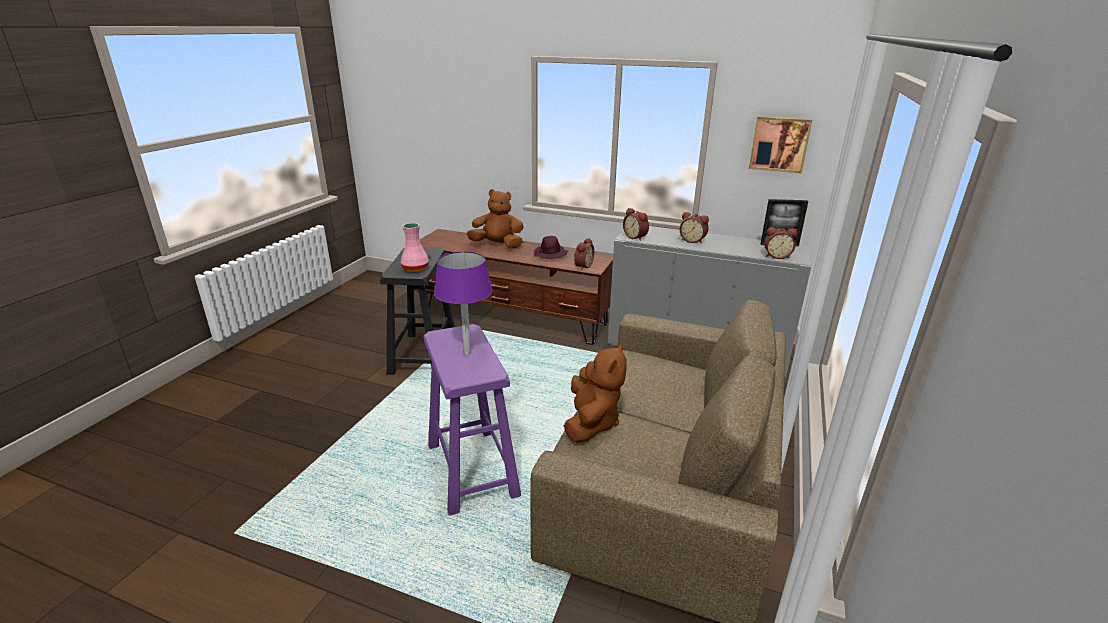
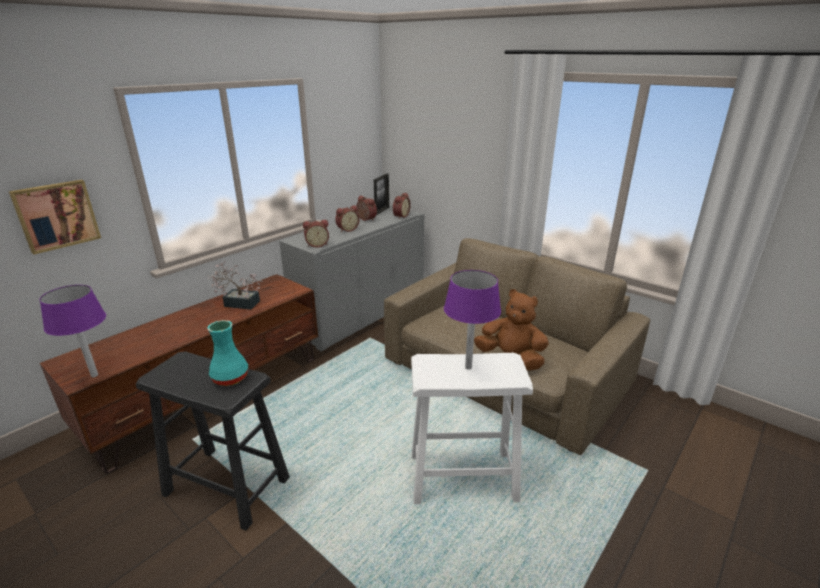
camera: 70 degrees left, 0 degrees up
pink vase [401,223,429,272] -> turquoise vase [207,320,248,386]
purple stool [423,324,521,515] -> white stool [411,353,533,504]
brown plush toy [467,189,524,249] -> none
purple hat [534,236,568,259] -> potted plant [208,261,264,310]
alarm clock [574,238,594,270] -> alarm clock moved to [356,196,377,221]
picture [749,116,812,173] -> picture moved to [9,180,101,254]
none -> purple table lamp [40,285,106,377]

